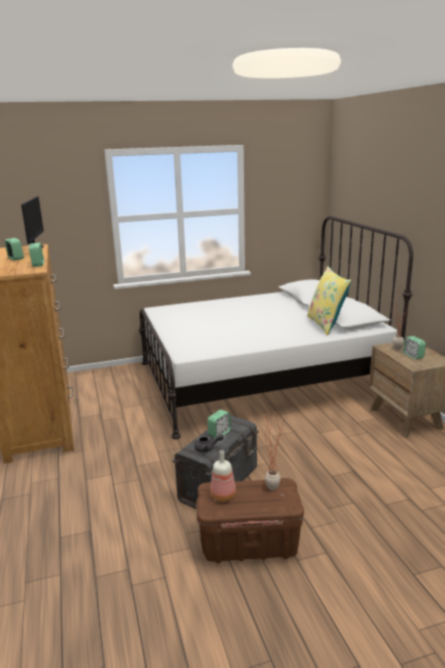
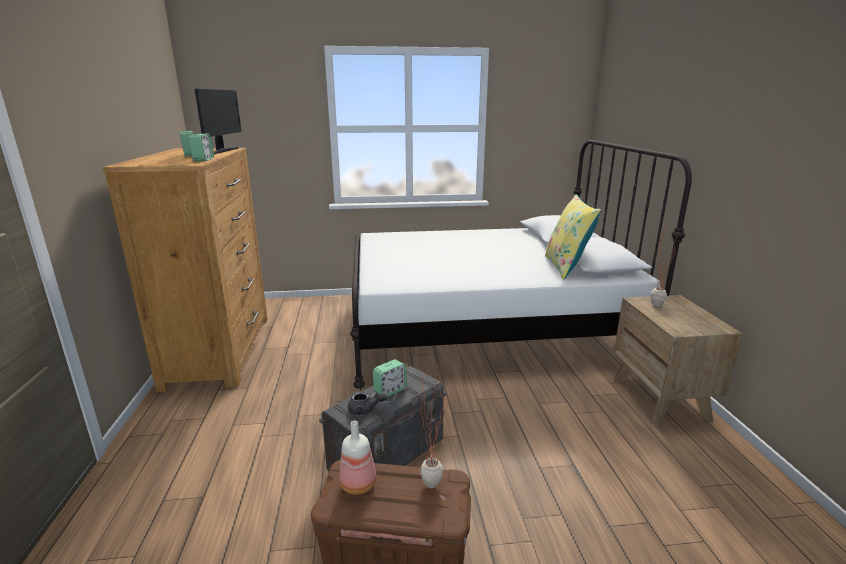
camera: 10 degrees right, 0 degrees up
alarm clock [403,336,426,359] -> none

